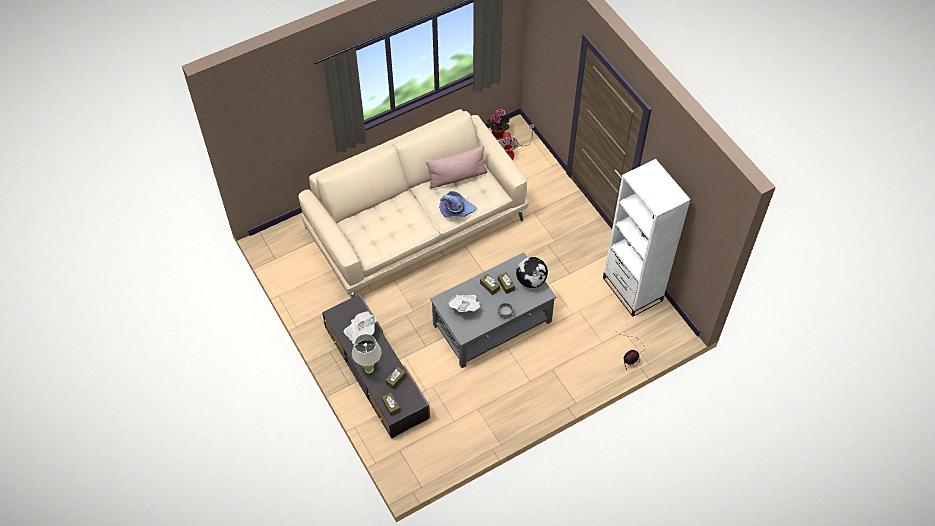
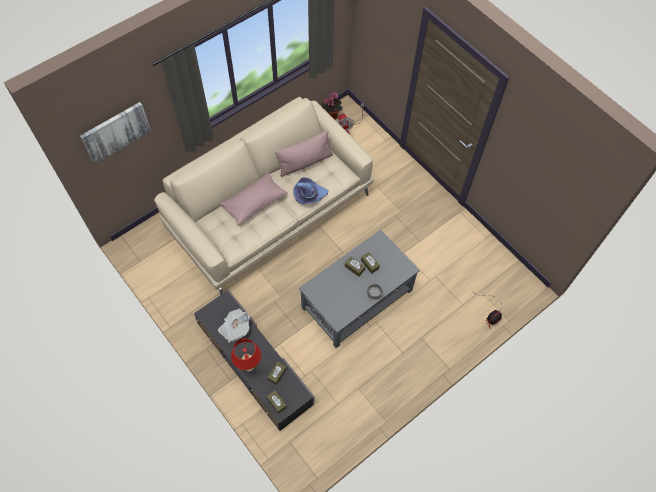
camera: 10 degrees left, 5 degrees up
beige table lamp [352,334,382,373] -> red table lamp [231,338,261,371]
newspaper [448,295,481,312] -> none
globe [516,257,548,288] -> none
white bookcase [603,159,691,317] -> none
none -> picture [80,102,151,164]
none -> pink pillow [220,172,287,226]

